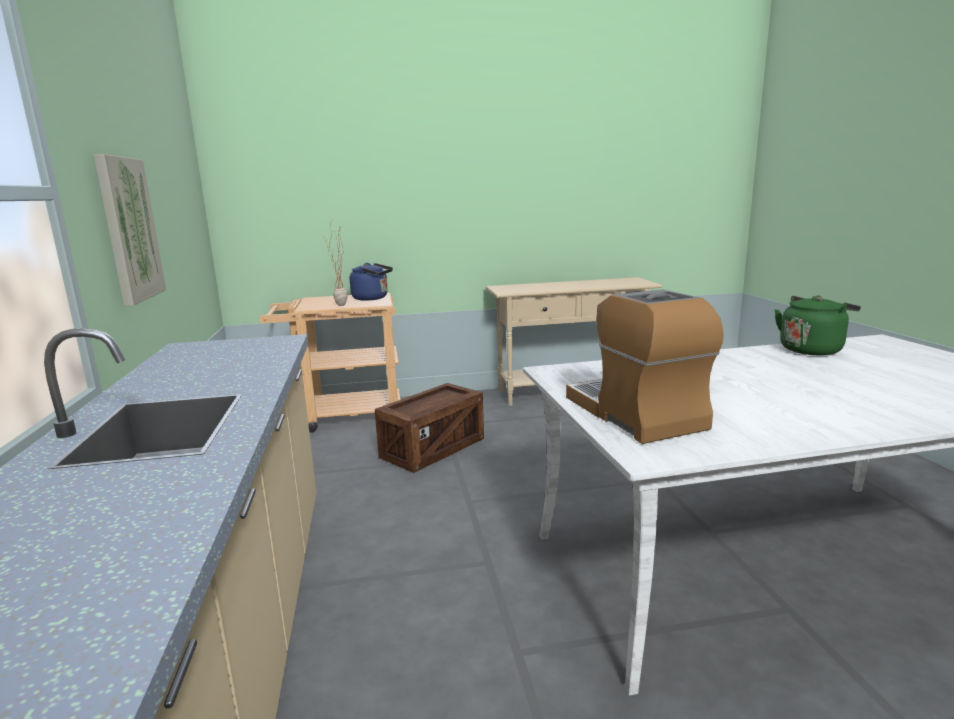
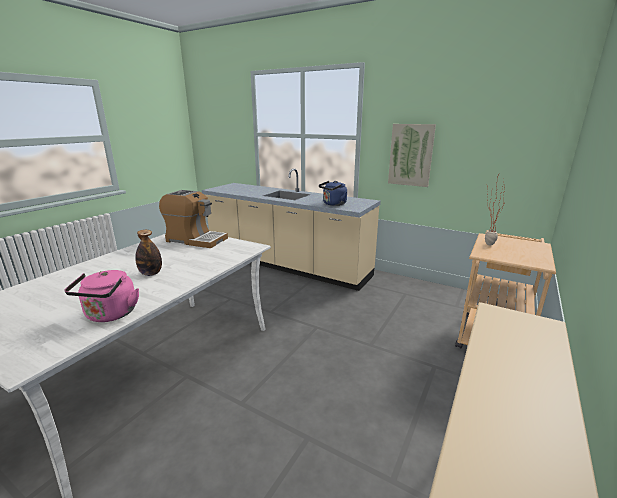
camera: 130 degrees right, 5 degrees up
blue kettle [350,263,393,301] -> blue kettle moved to [319,181,347,206]
crate [375,383,484,473] -> none
green kettle [775,296,861,355] -> pink kettle [64,270,139,322]
none -> bottle [135,230,162,276]

